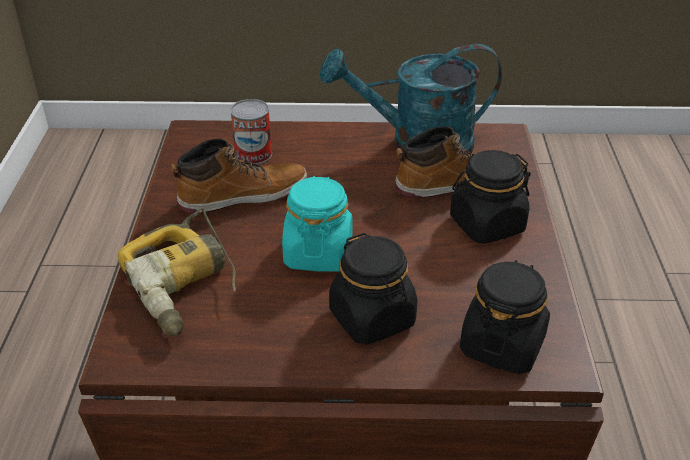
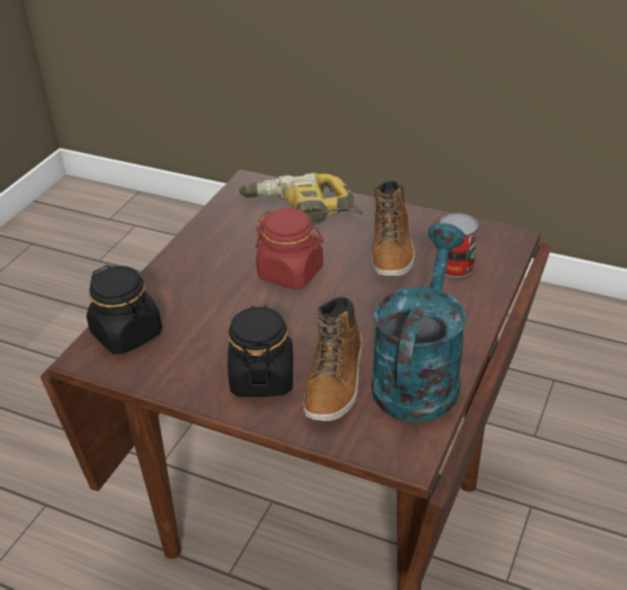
camera: 115 degrees right, 0 degrees up
turquoise jar [282,176,353,272] -> red jar [256,208,324,289]
black jar [329,233,417,345] -> none

